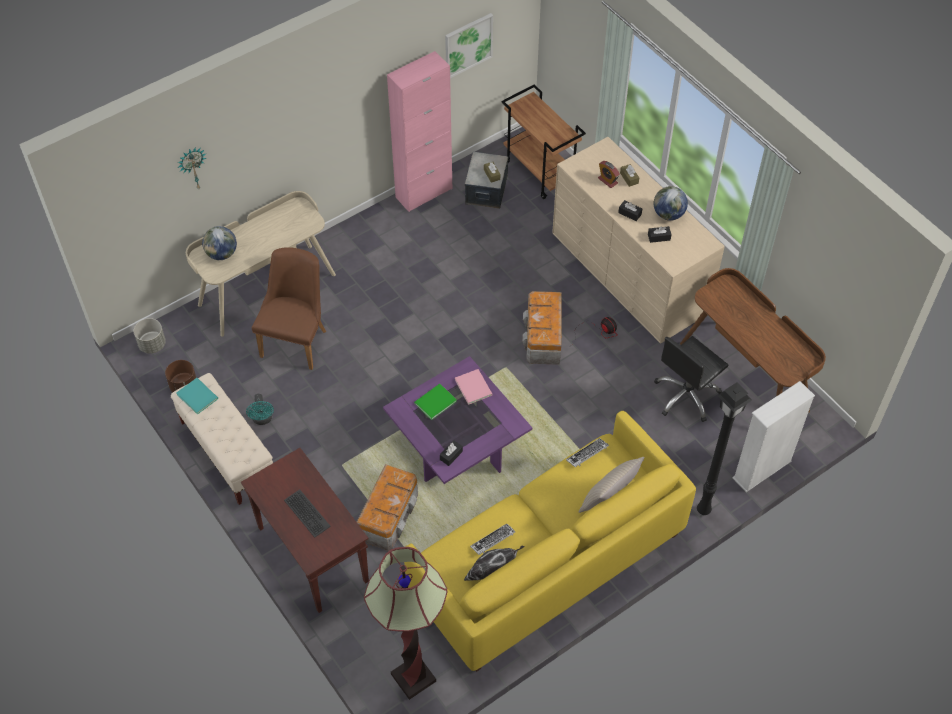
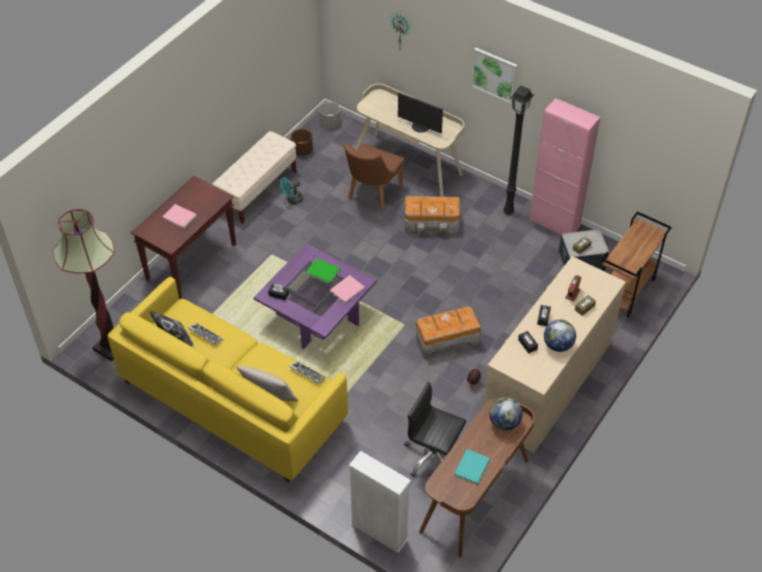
camera: 70 degrees right, 5 degrees down
turquoise book [176,378,218,415] -> turquoise book moved to [454,449,490,485]
globe [202,226,237,260] -> globe moved to [489,397,523,431]
brown chair [252,247,326,370] -> brown chair turned 120 degrees clockwise [344,143,405,211]
keyboard [284,489,331,538] -> pink book [163,204,197,229]
storage box [357,464,418,551] -> storage box moved to [405,196,460,235]
picture [445,13,493,78] -> picture moved to [471,47,517,104]
black floor lamp [697,382,752,515] -> black floor lamp moved to [503,85,534,215]
none -> monitor [398,92,443,133]

